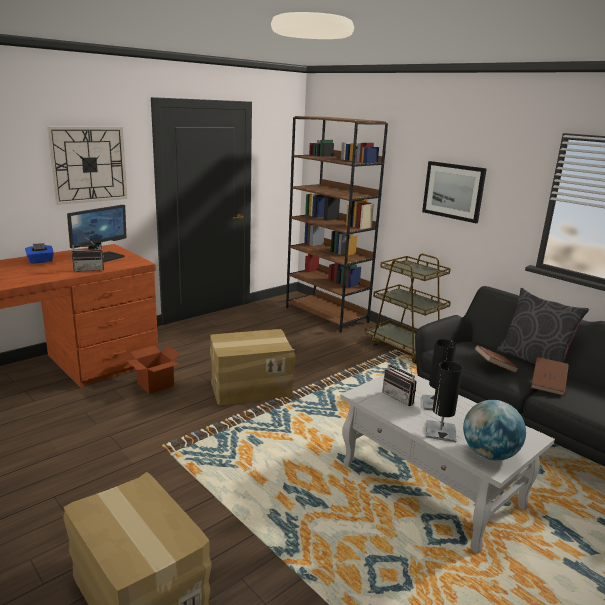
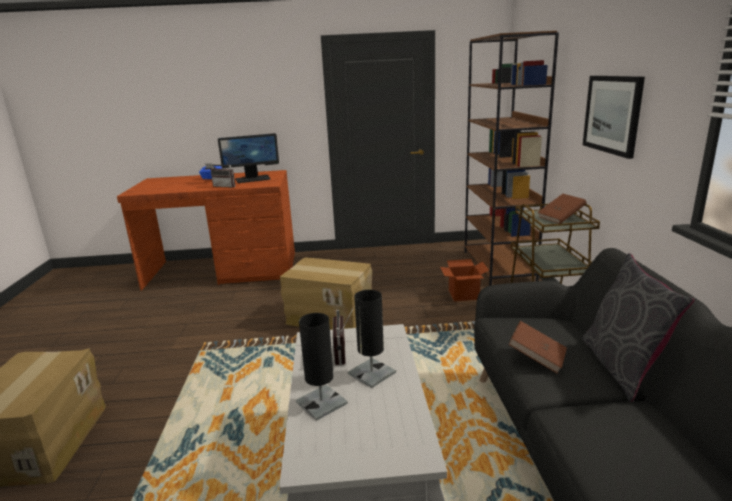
camera: 40 degrees right, 0 degrees up
wall clock [47,127,127,205] -> none
cardboard box [127,345,181,394] -> cardboard box moved to [440,259,489,301]
globe [463,400,526,461] -> none
brown book [531,357,569,396] -> brown book moved to [537,194,587,224]

